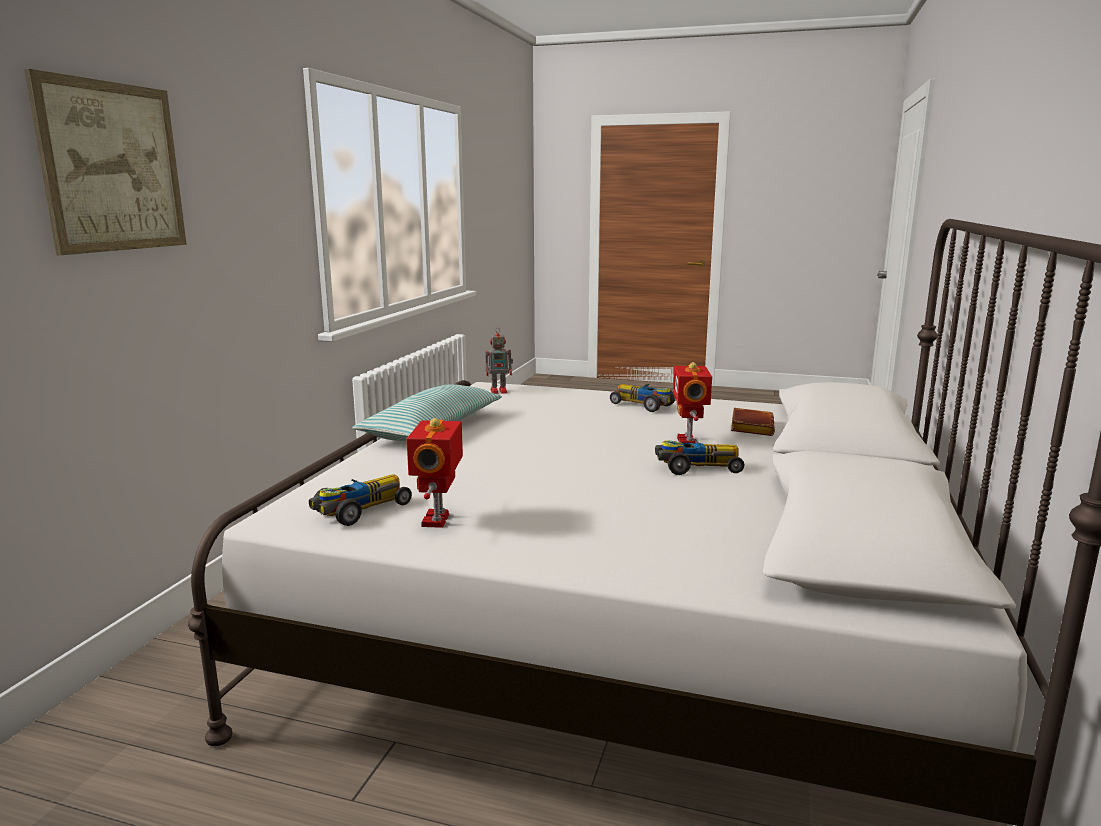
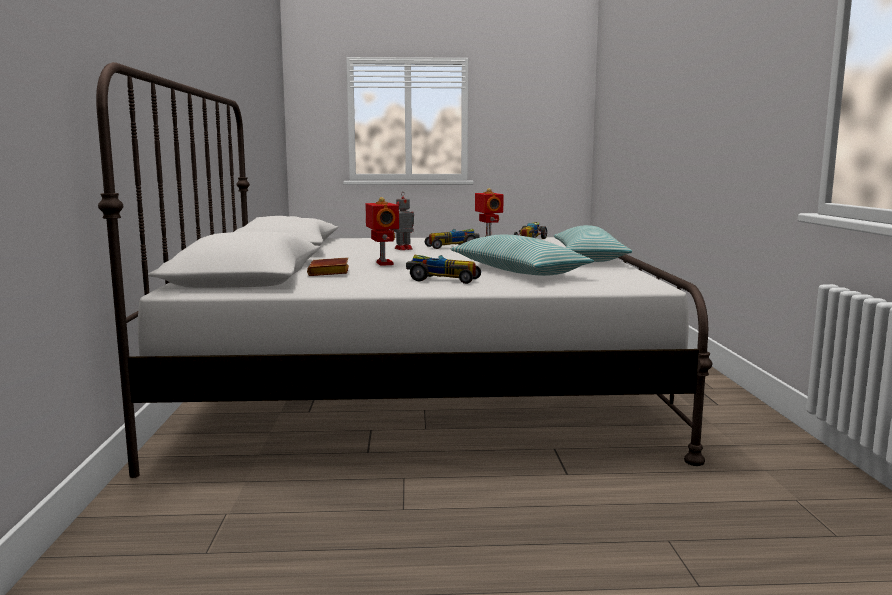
camera: 160 degrees right, 5 degrees down
picture [24,69,187,255] -> none
toy robot [485,327,513,394] -> toy robot moved to [390,193,414,250]
toy car [655,439,744,475] -> toy car moved to [425,229,480,249]
none -> pillow [450,235,594,276]

